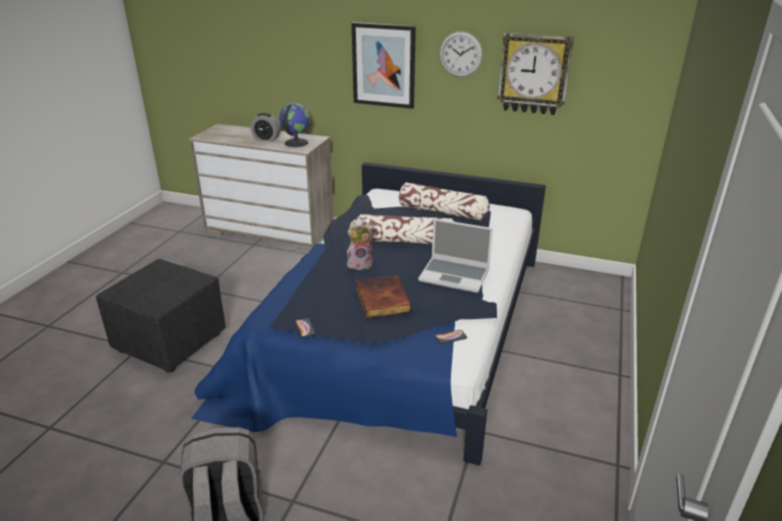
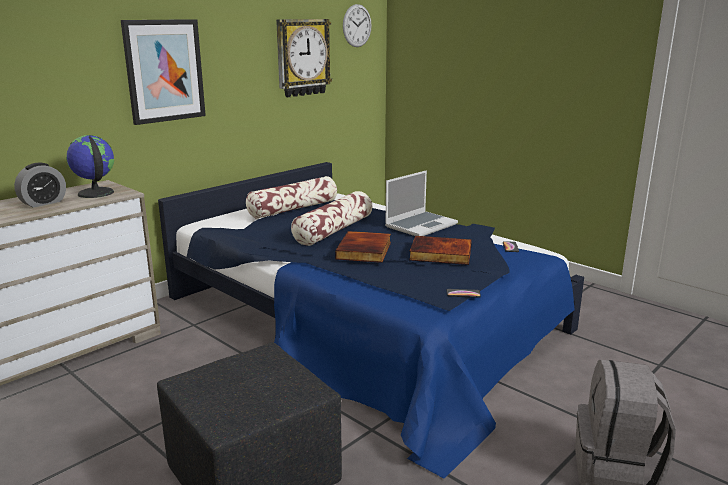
camera: 65 degrees left, 10 degrees down
plush toy [347,219,377,270] -> book [335,231,391,263]
wall clock [439,31,483,77] -> wall clock moved to [343,4,372,47]

